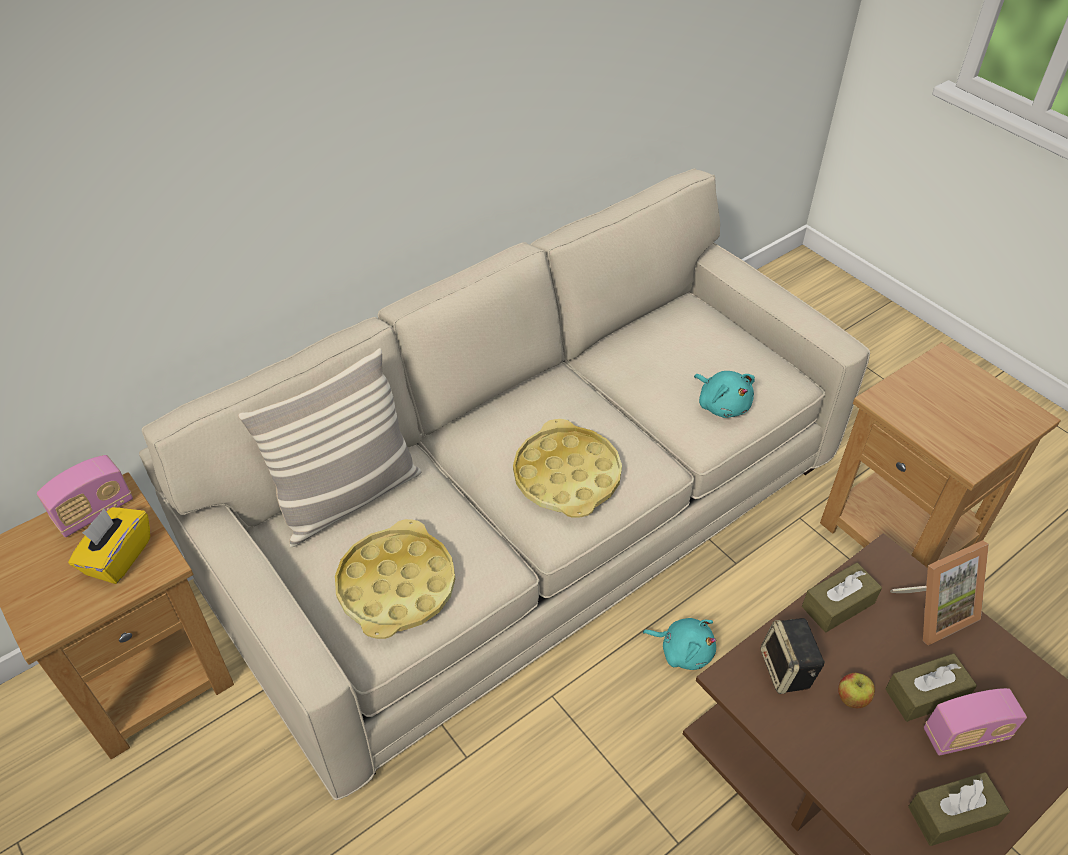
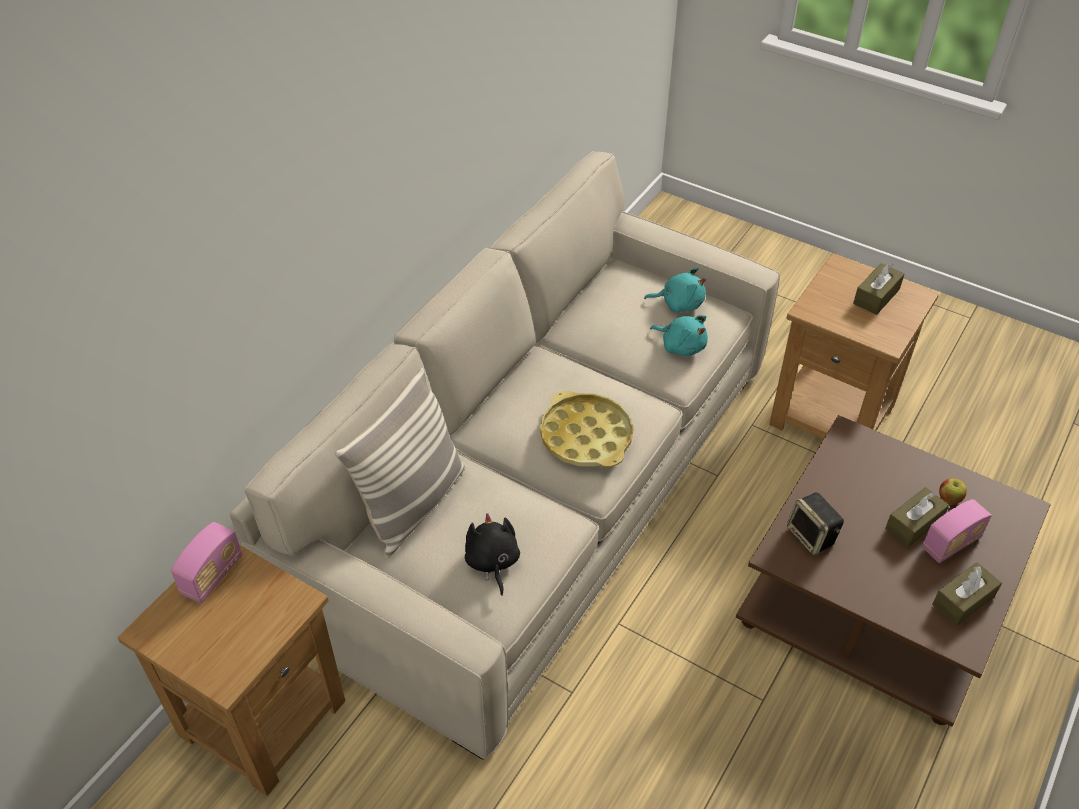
camera: 20 degrees left, 0 degrees up
yellow tissue box [68,507,150,584] -> none
yellow tray [335,519,455,639] -> black plush toy [465,513,520,596]
turquoise plush toy [643,618,716,670] -> turquoise plush toy moved to [644,267,706,313]
brown tissue box [802,563,882,632] -> brown tissue box moved to [853,262,904,315]
apple [838,673,875,708] -> apple moved to [939,478,967,505]
picture frame [890,540,989,645] -> none

